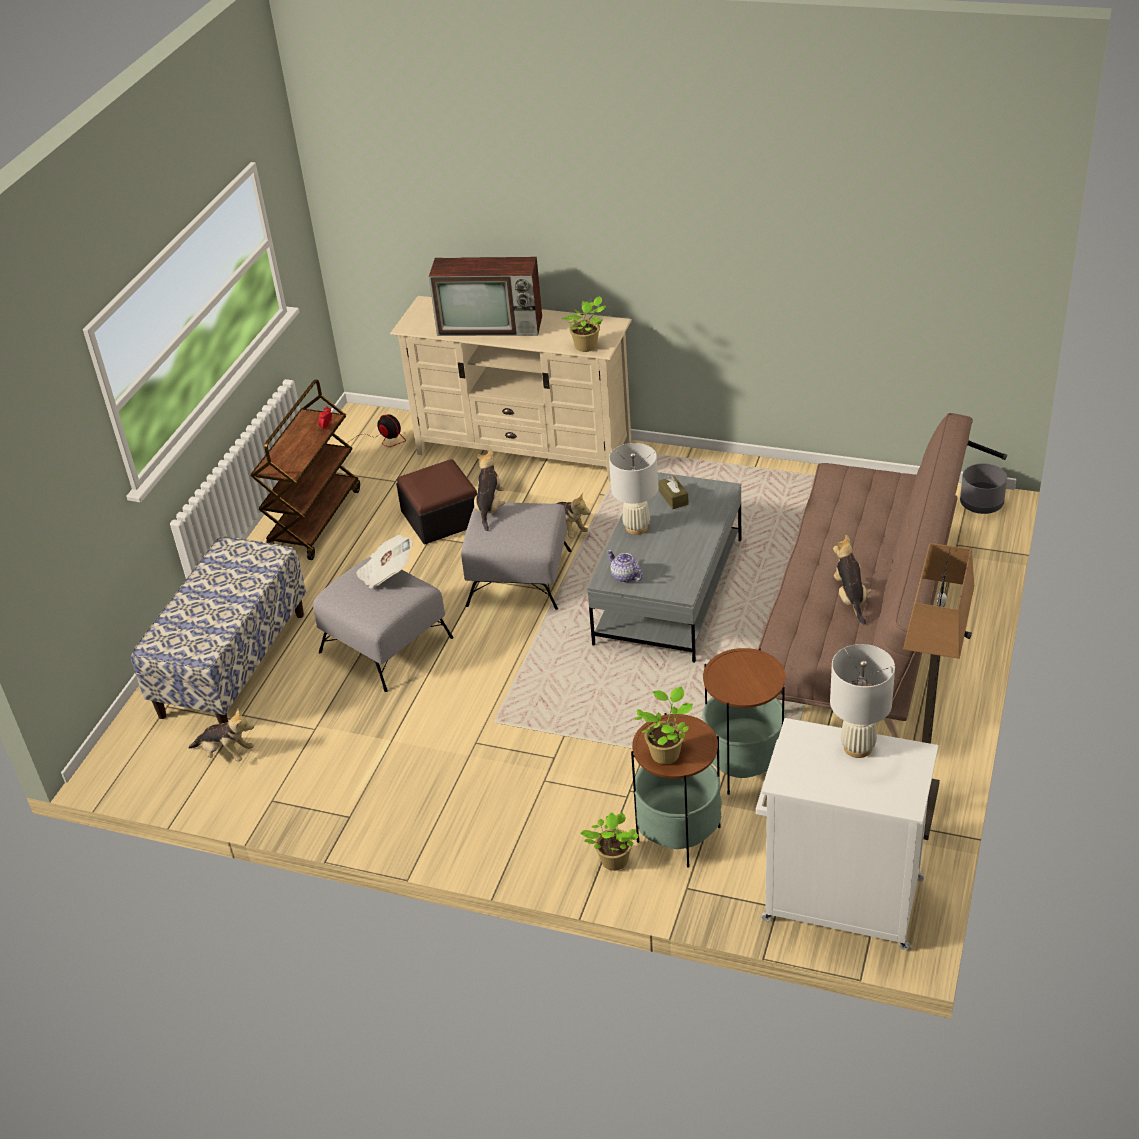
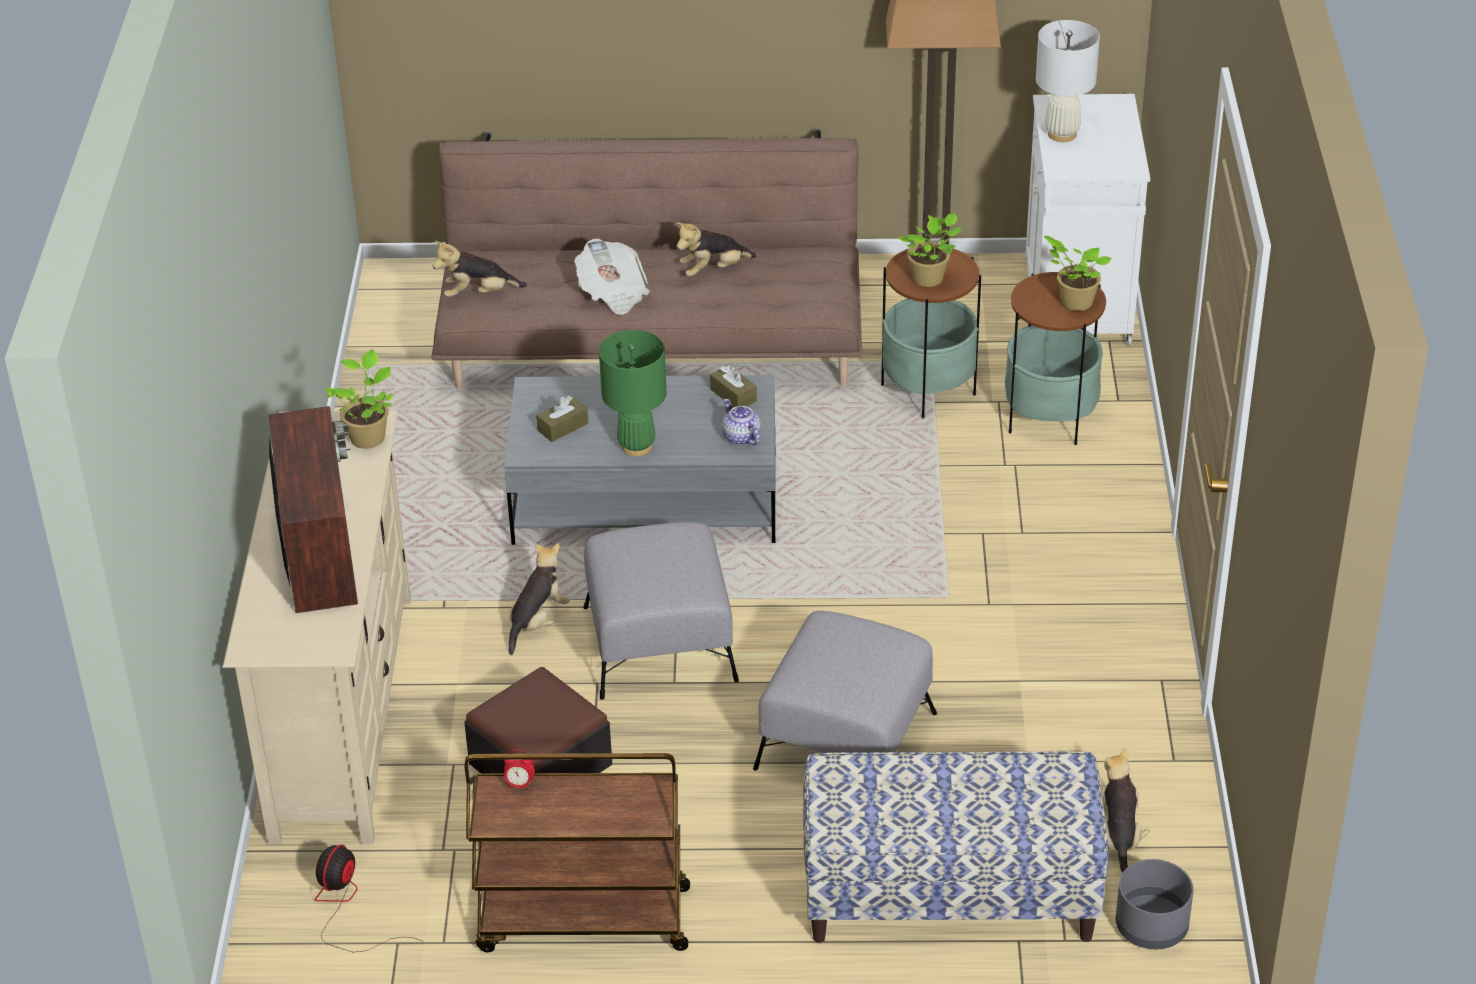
camera: 110 degrees left, 0 degrees up
newspaper [356,535,413,589] -> newspaper moved to [574,238,650,315]
plush toy [474,449,505,531] -> plush toy moved to [433,241,527,297]
potted plant [580,812,639,871] -> potted plant moved to [898,212,962,287]
teapot [607,550,643,583] -> teapot turned 120 degrees clockwise [722,399,761,446]
white table lamp [609,443,658,535] -> green table lamp [599,330,667,457]
grey planter [960,463,1007,514] -> grey planter moved to [1116,859,1194,949]
none -> brown tissue box [710,365,757,407]

